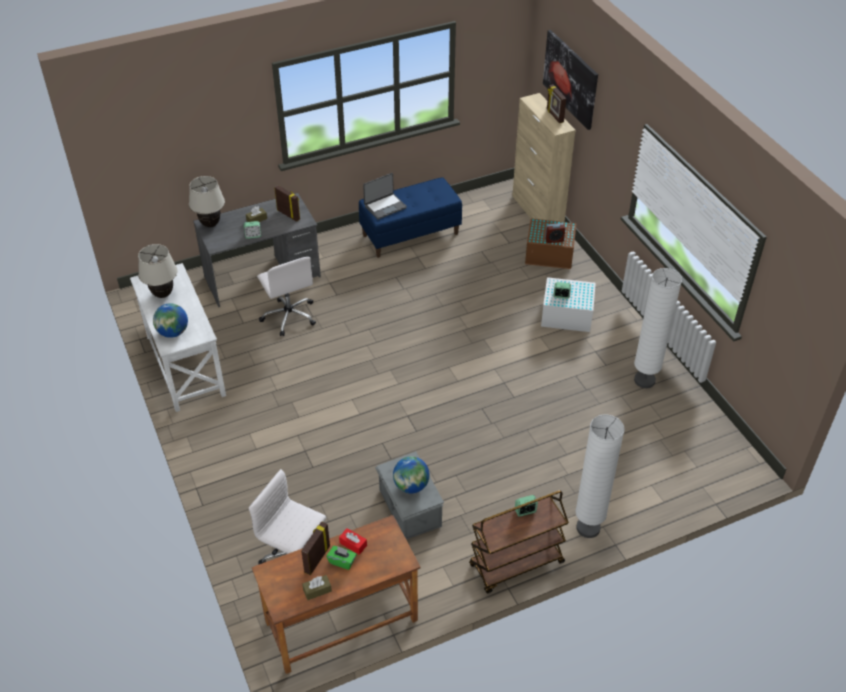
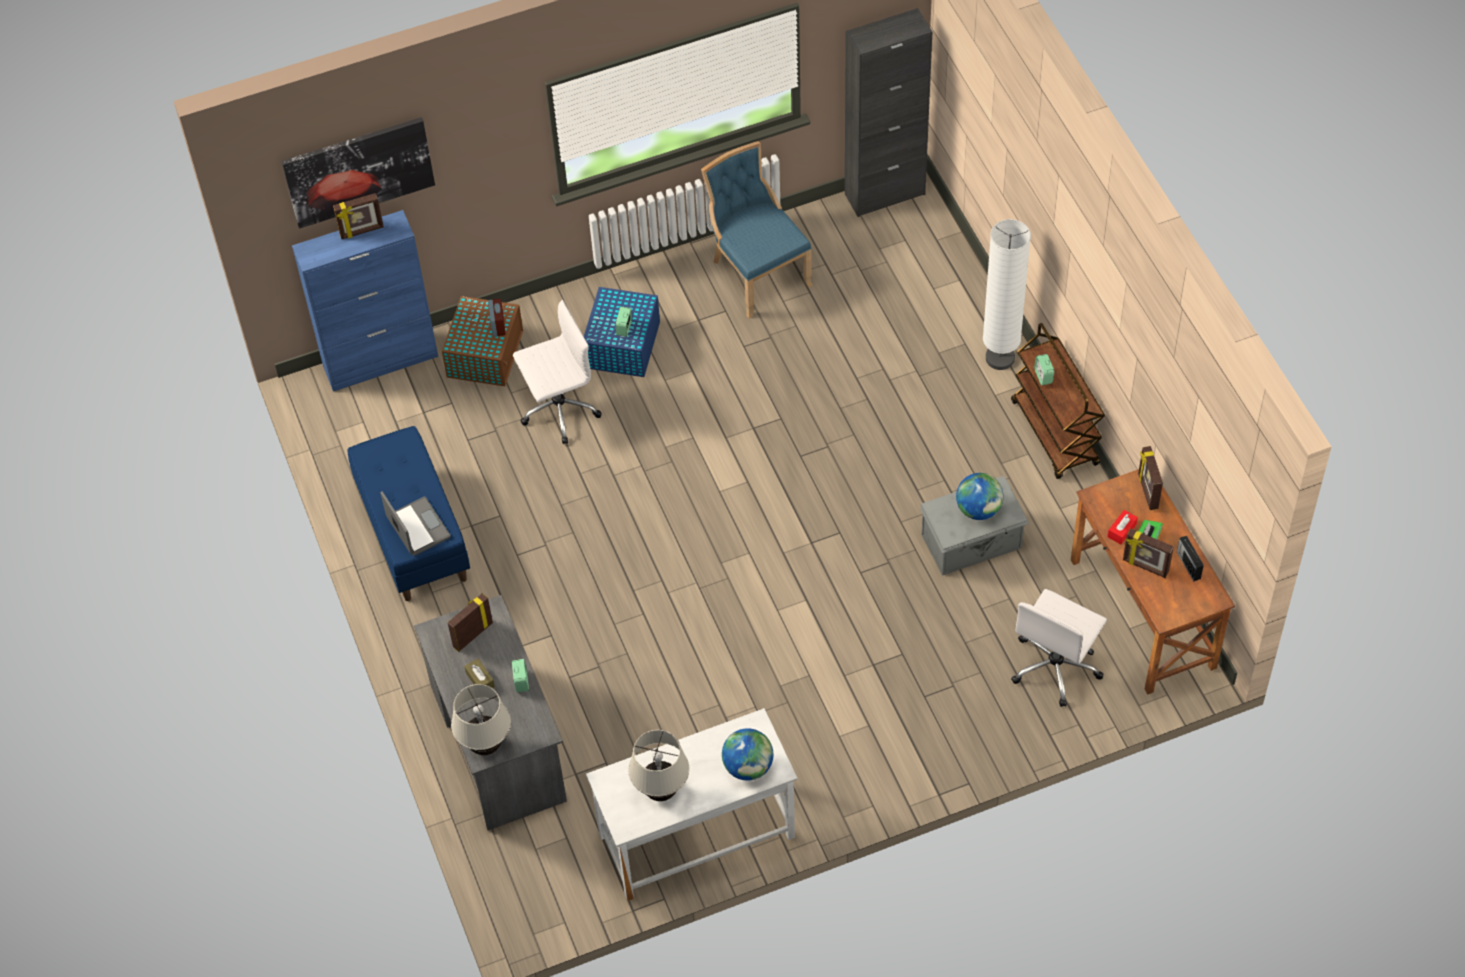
camera: 85 degrees left, 10 degrees up
white office chair [257,257,316,336] -> white office chair moved to [513,300,602,444]
brown tissue box [302,575,332,600] -> radio [1177,536,1204,581]
beige cabinet [512,93,576,222] -> blue cabinet [292,210,438,392]
white storage box [541,277,596,332] -> blue storage box [584,287,660,377]
white floor lamp [634,268,682,388] -> blue chair [701,141,813,318]
none -> black cabinet [845,8,932,217]
none -> picture frame [1138,446,1163,510]

